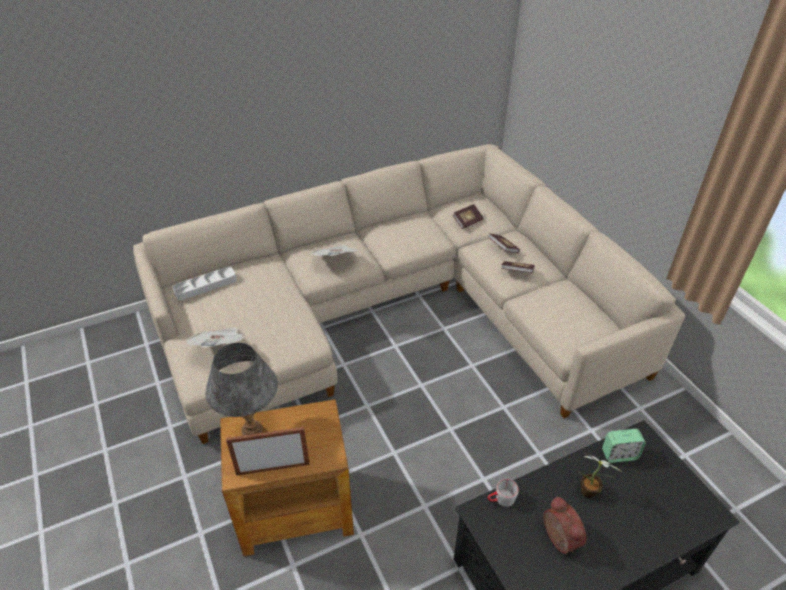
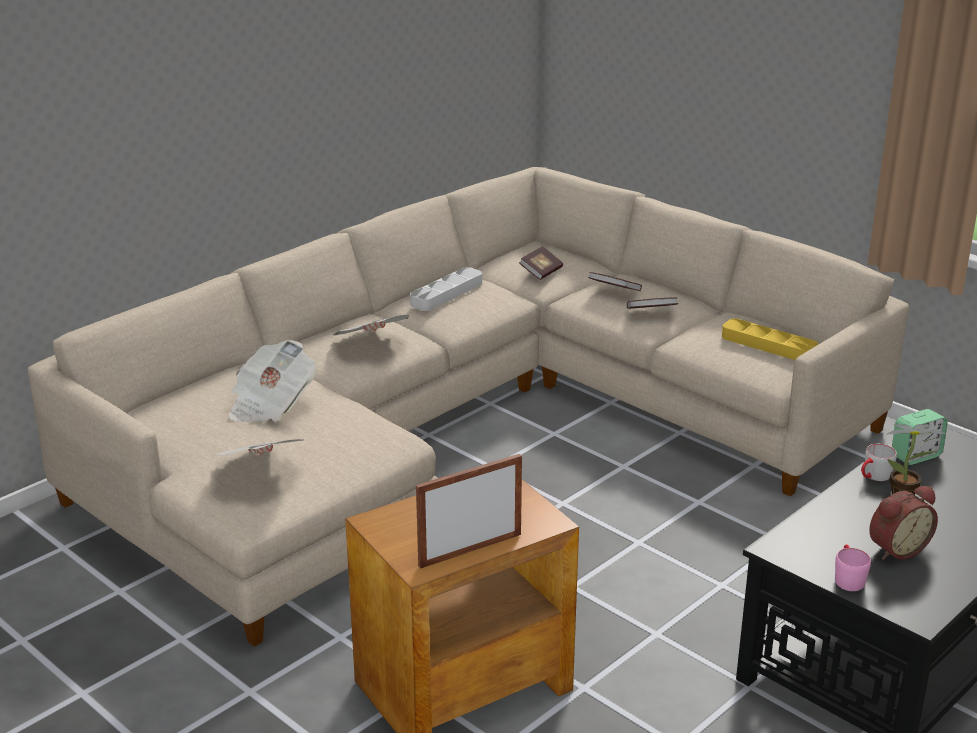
camera: 20 degrees left, 15 degrees down
grey tray [173,267,236,300] -> grey tray moved to [410,267,482,311]
grey table lamp [205,343,278,435] -> none
grey mug [488,479,519,507] -> grey mug moved to [861,444,897,481]
alarm clock [543,496,586,554] -> alarm clock turned 105 degrees clockwise [869,486,938,560]
none -> newspaper [229,340,316,422]
none -> yellow tray [722,318,818,360]
none -> pink mug [835,544,871,591]

